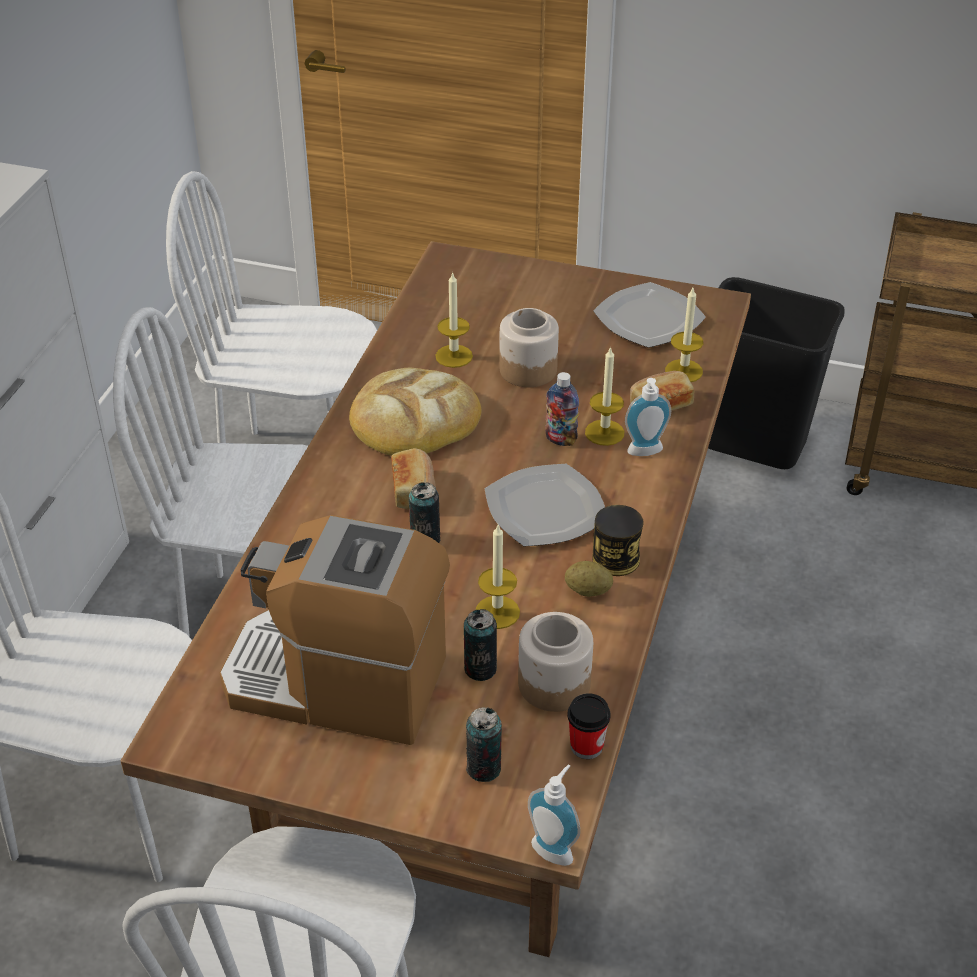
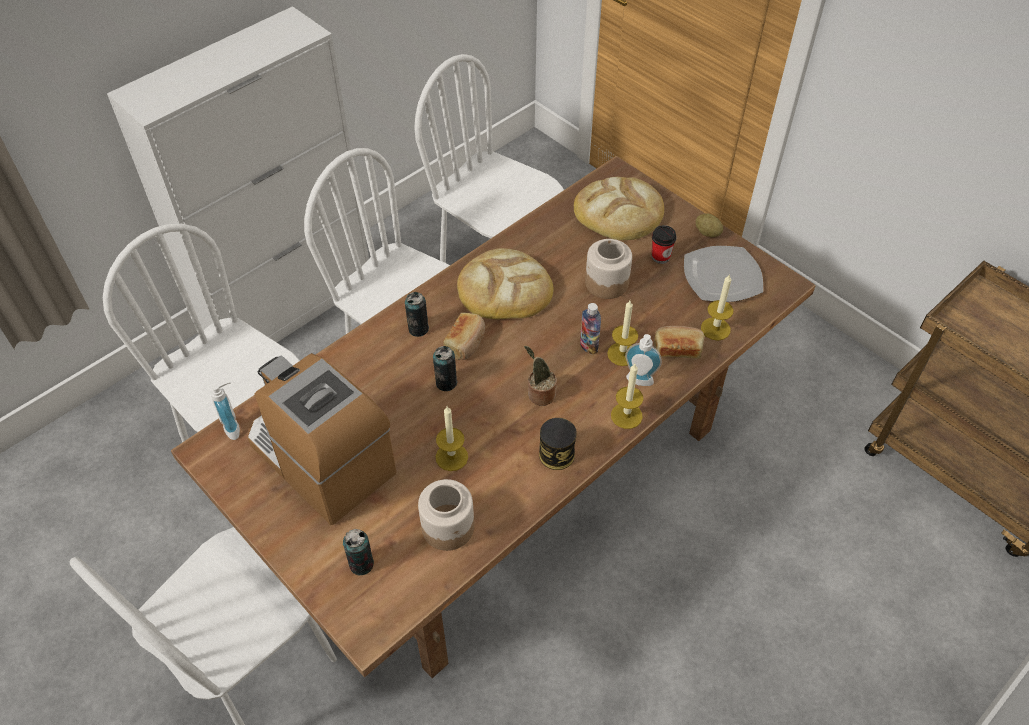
camera: 30 degrees right, 10 degrees up
candle [436,272,473,368] -> candle moved to [611,364,643,429]
can [464,609,497,681] -> can moved to [405,292,429,337]
plate [485,464,605,547] -> potted plant [524,346,557,406]
soap dispenser [528,764,580,866] -> soap dispenser moved to [211,382,240,440]
potato [565,561,613,597] -> potato moved to [696,214,723,237]
cup [568,693,610,759] -> cup moved to [652,225,676,264]
black trash can [708,277,845,469] -> none
none -> bread [574,177,664,240]

